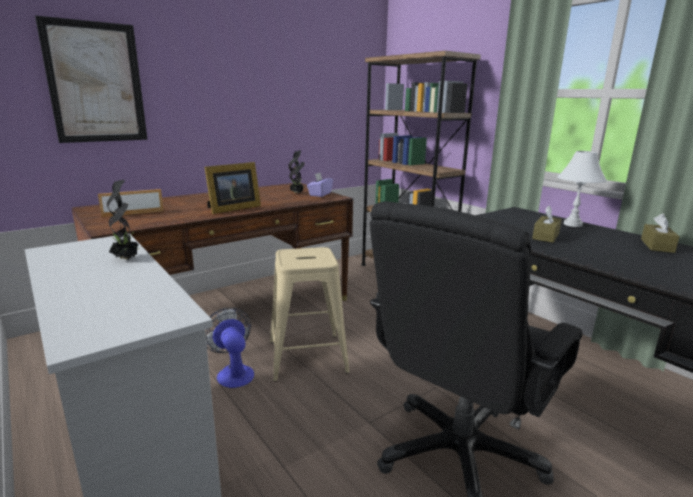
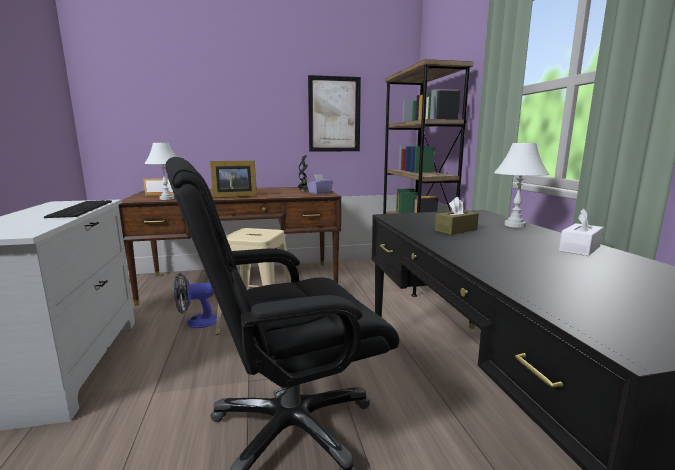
camera: 25 degrees right, 5 degrees down
picture [35,15,148,143] -> picture moved to [308,75,361,152]
potted plant [107,179,141,260] -> keyboard [44,200,112,218]
fan [206,307,254,388] -> fan turned 105 degrees counterclockwise [174,273,217,328]
brown tissue box [641,214,680,253] -> white tissue box [559,209,604,256]
none -> white table lamp [144,142,176,200]

